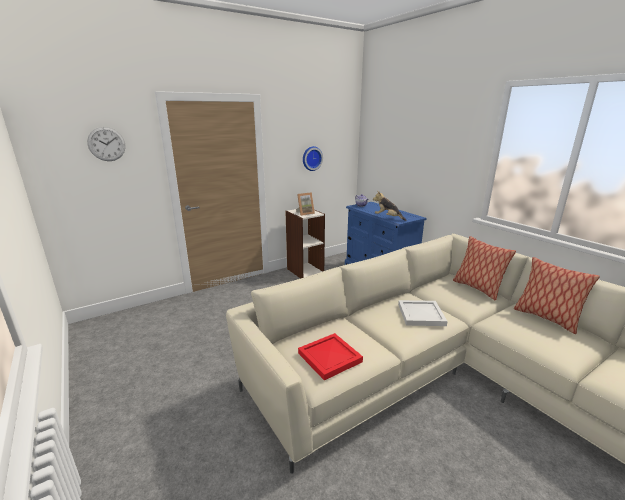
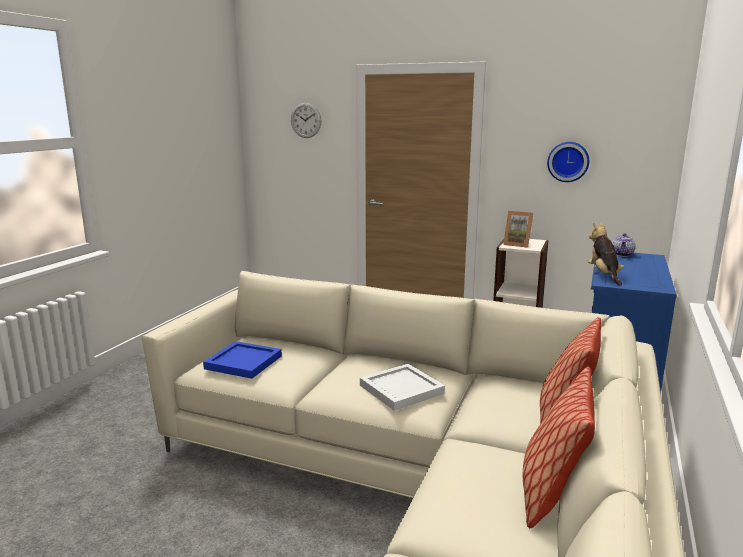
camera: 55 degrees right, 5 degrees down
red tray [298,333,363,380] -> blue tray [203,341,282,379]

